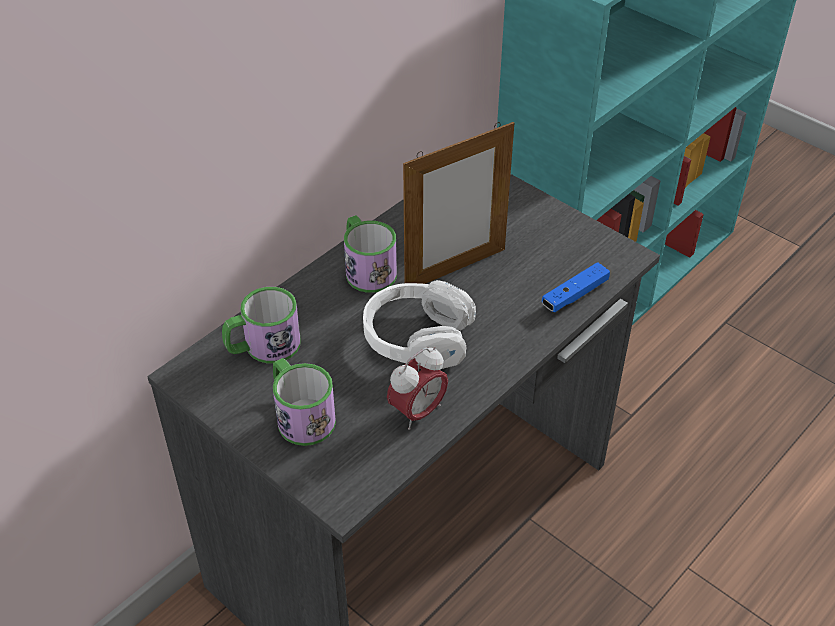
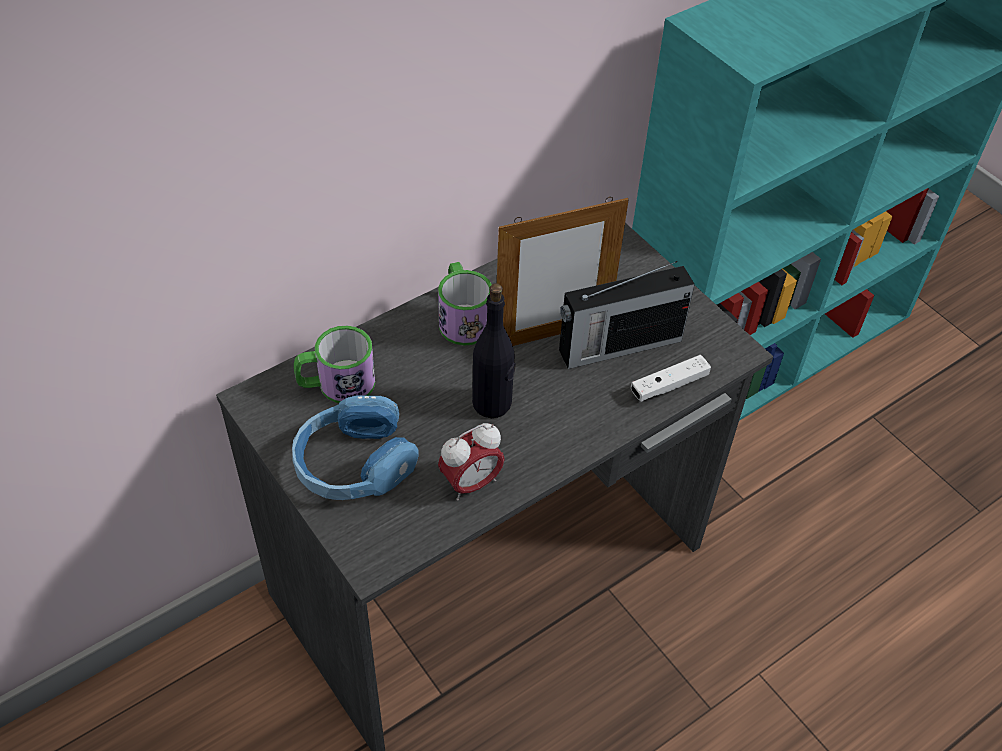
camera: 10 degrees right, 5 degrees up
mug [273,358,336,446] -> blue headphones [292,395,419,500]
white headphones [363,280,476,369] -> black bottle [472,283,515,418]
blue game controller [542,262,610,312] -> white game controller [631,355,711,402]
none -> radio [559,261,695,369]

